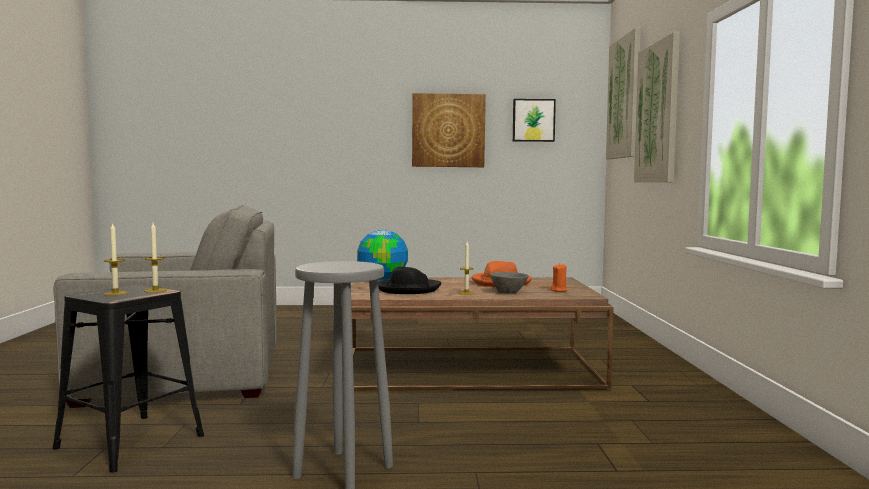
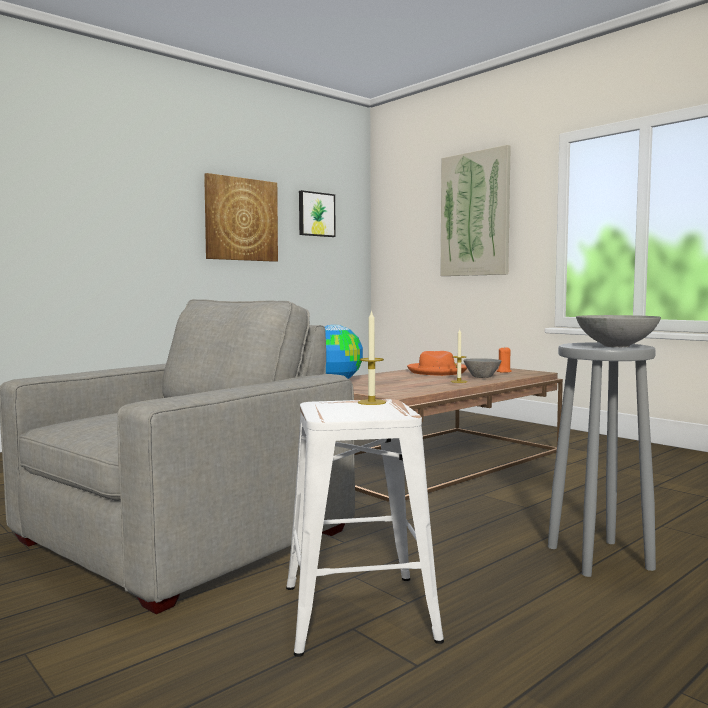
camera: 40 degrees left, 0 degrees up
black stool [53,285,204,473] -> white stool [286,399,444,657]
candle [103,222,128,296] -> none
black hat [378,267,441,294] -> none
picture [606,28,641,159] -> none
none -> grey bowl [576,315,661,347]

